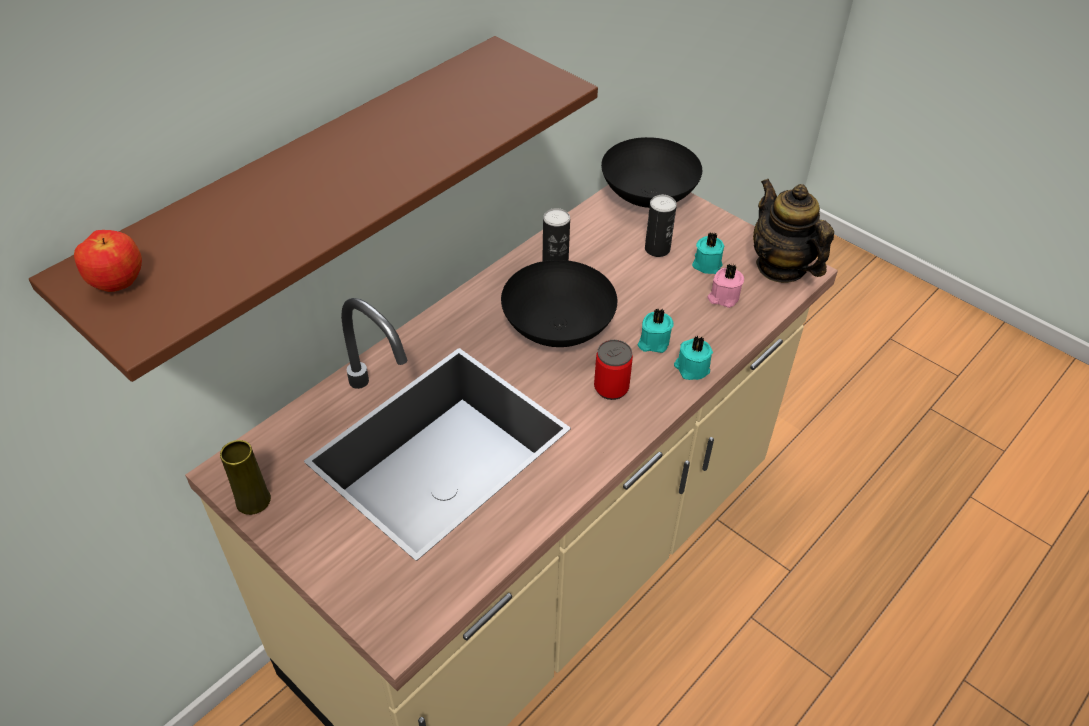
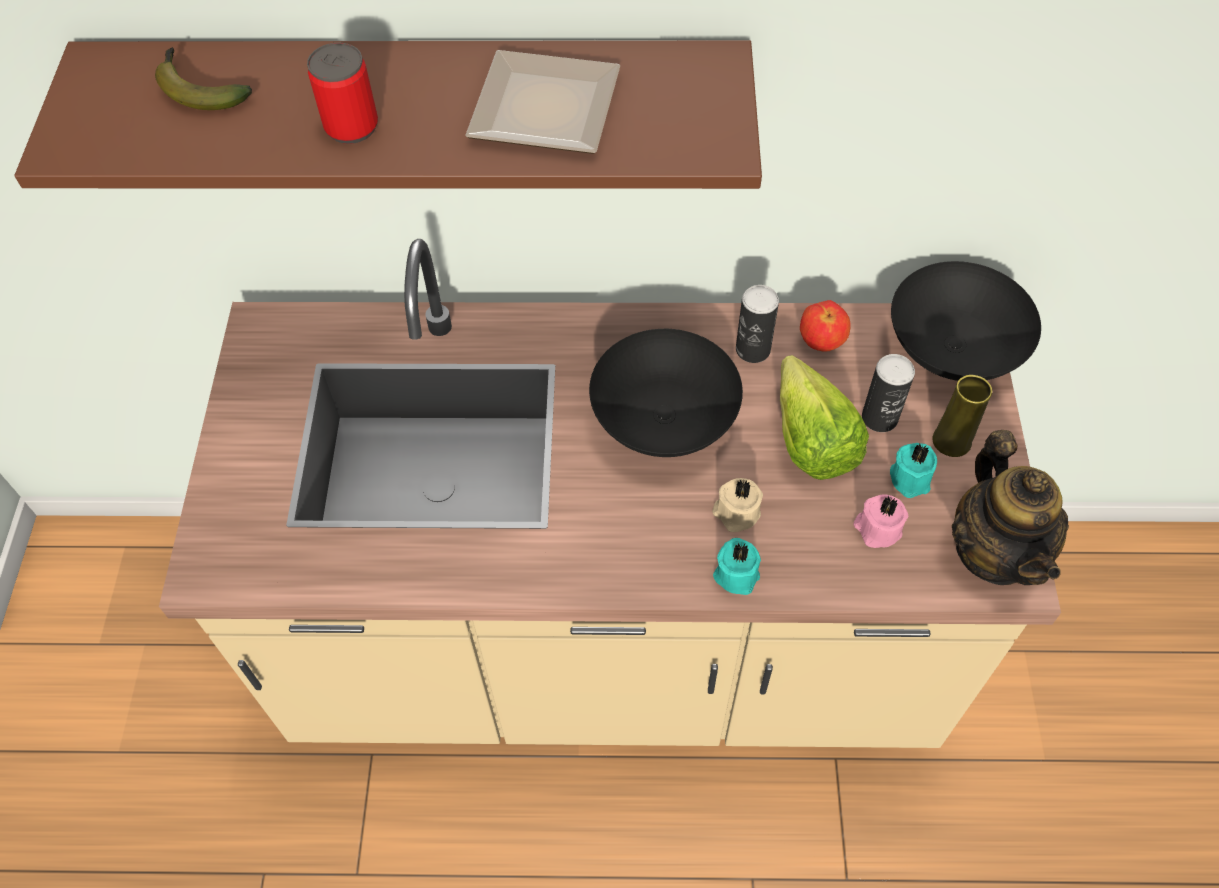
camera: 50 degrees right, 10 degrees up
apple [74,230,142,292] -> apple moved to [800,300,850,352]
yellow vase [220,440,271,515] -> yellow vase moved to [932,375,992,457]
can [594,340,633,400] -> can moved to [307,43,378,144]
turquoise candle [637,309,674,353] -> beige candle [712,478,763,532]
teapot [753,179,834,283] -> teapot turned 150 degrees clockwise [952,430,1069,585]
none -> banana [155,47,252,110]
none -> plate [465,50,621,154]
none -> lettuce [780,355,869,480]

